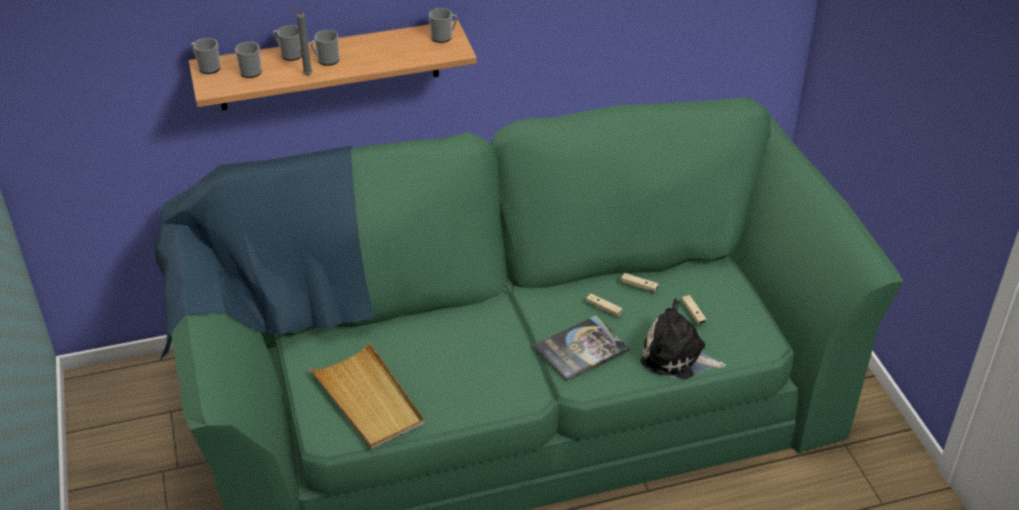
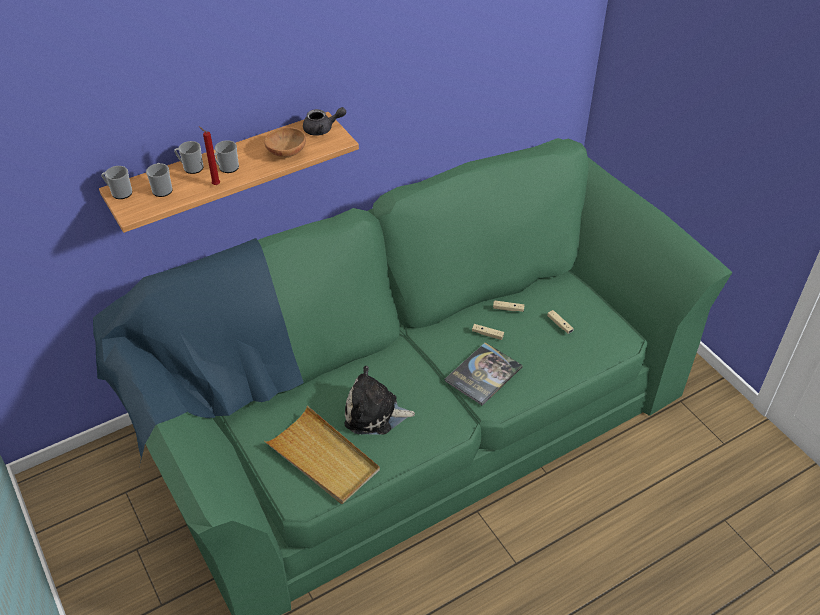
camera: 15 degrees left, 5 degrees up
grey candle [293,6,312,75] -> red candle [198,126,220,185]
mug [429,8,458,43] -> grey teapot [303,107,346,136]
plush toy [640,299,726,380] -> plush toy moved to [344,366,415,435]
none -> brown bowl [264,127,306,158]

